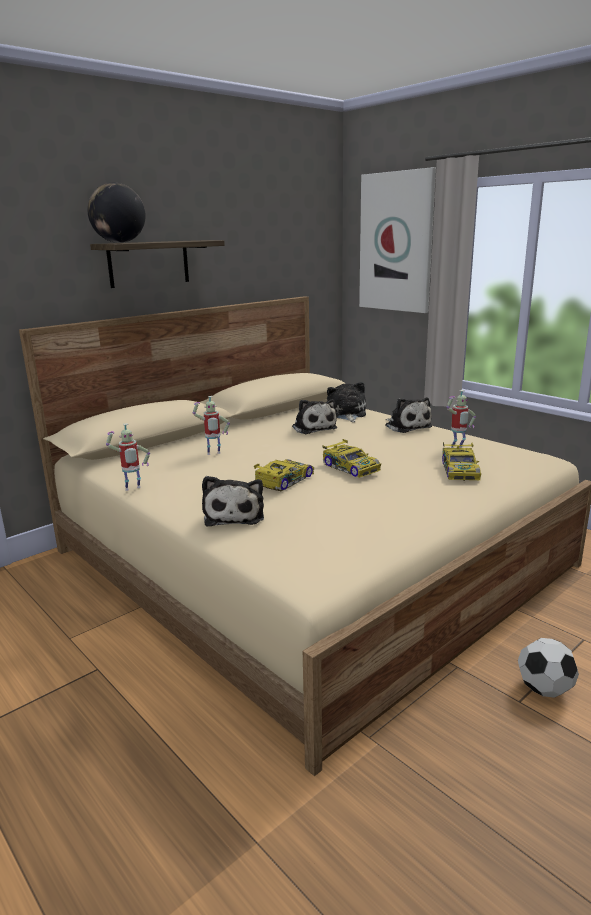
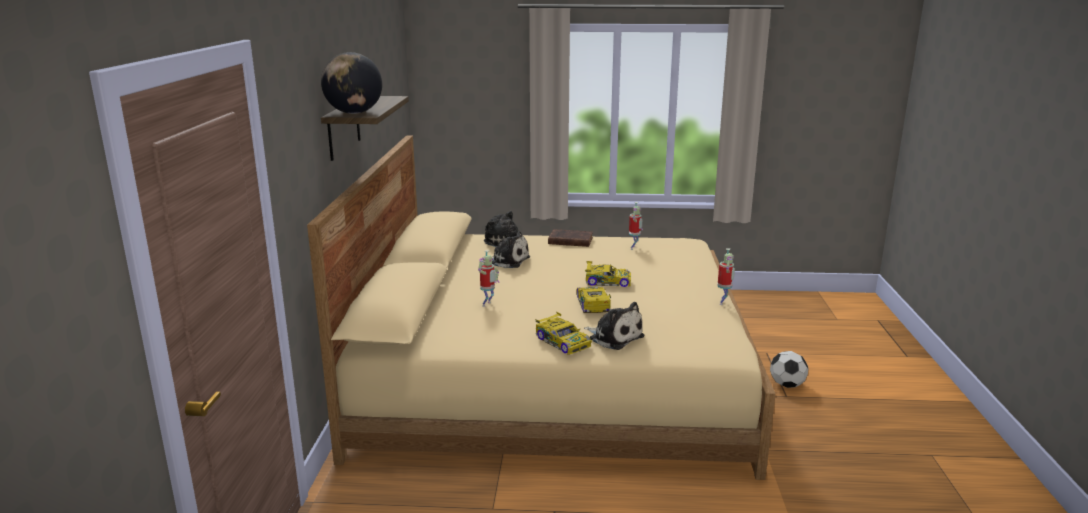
camera: 45 degrees left, 0 degrees up
toy robot [106,423,150,491] -> toy robot moved to [717,248,735,305]
picture [359,167,436,313] -> none
plush toy [386,397,432,433] -> brown book [548,229,593,247]
toy car [442,442,481,481] -> toy car moved to [535,312,592,355]

